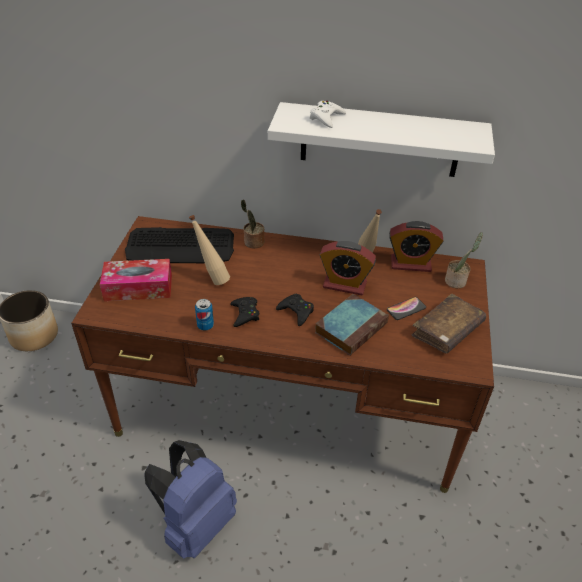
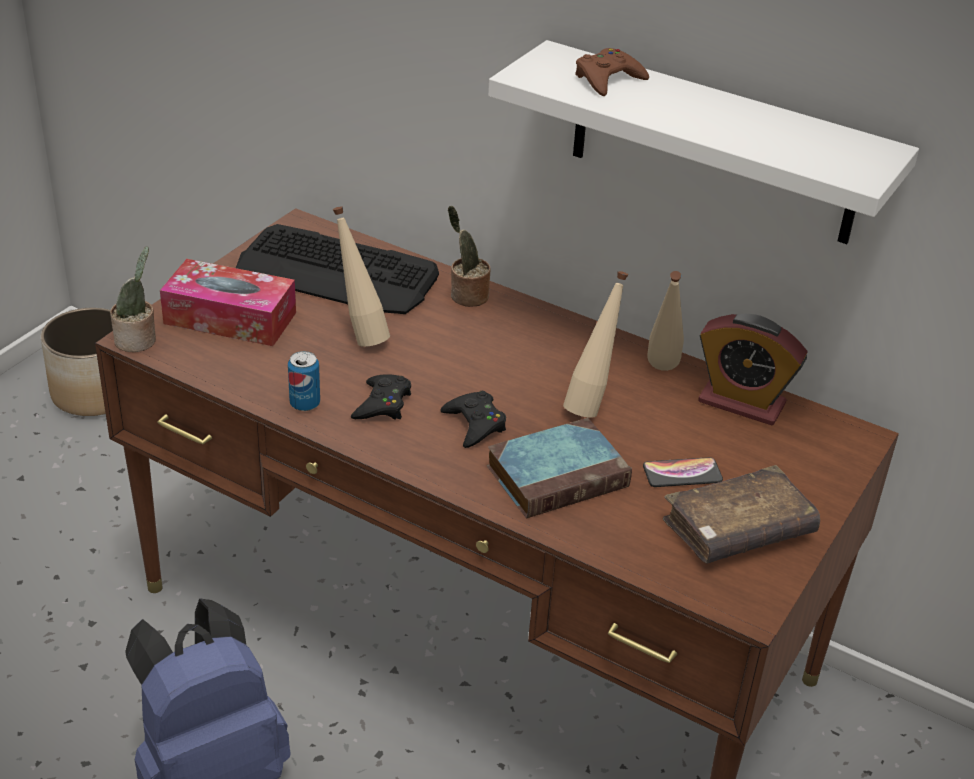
camera: 20 degrees right, 5 degrees down
white game controller [310,101,346,128] -> brown game controller [575,48,649,96]
alarm clock [320,241,376,295] -> beige bottle [563,271,628,418]
potted plant [445,232,483,288] -> potted plant moved to [110,246,156,352]

